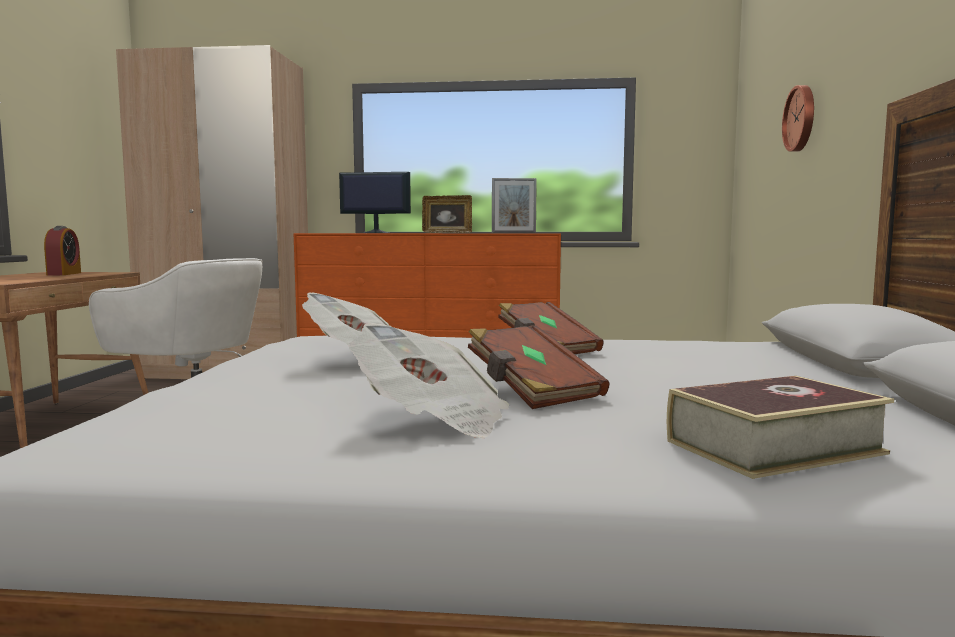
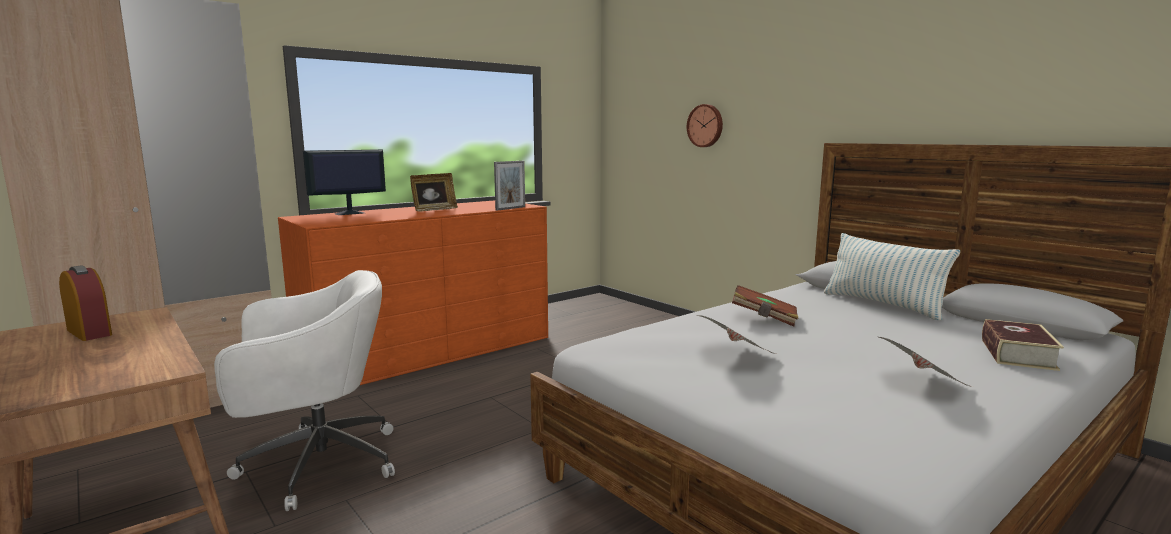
camera: 45 degrees left, 5 degrees up
brown book [468,326,609,409] -> none
none -> pillow [824,233,960,321]

